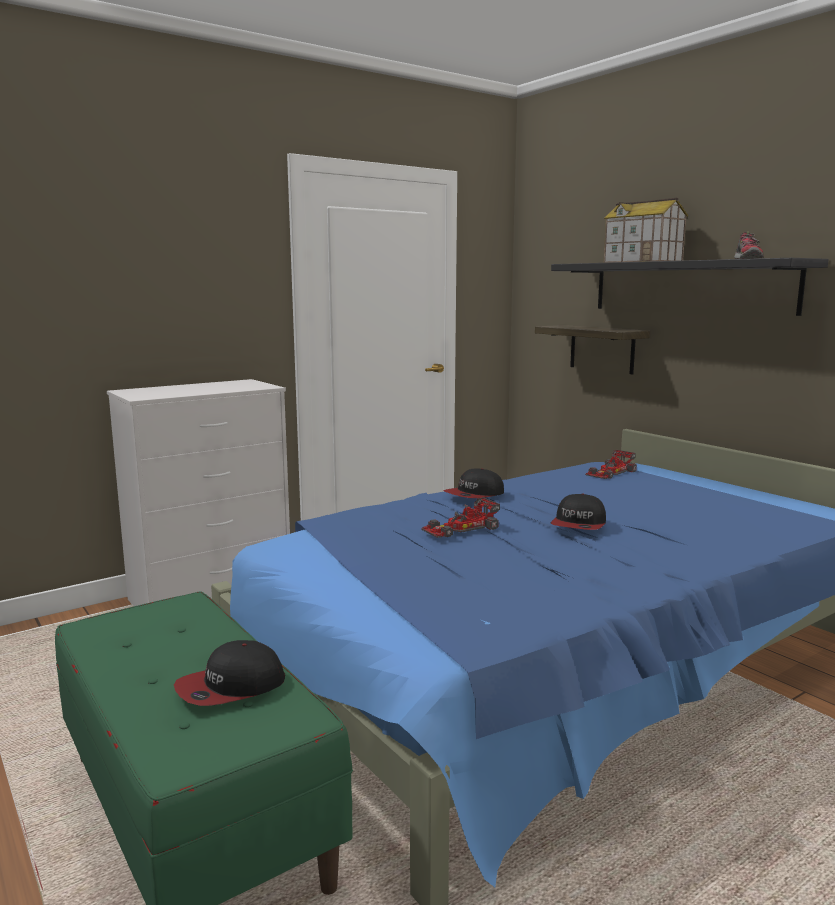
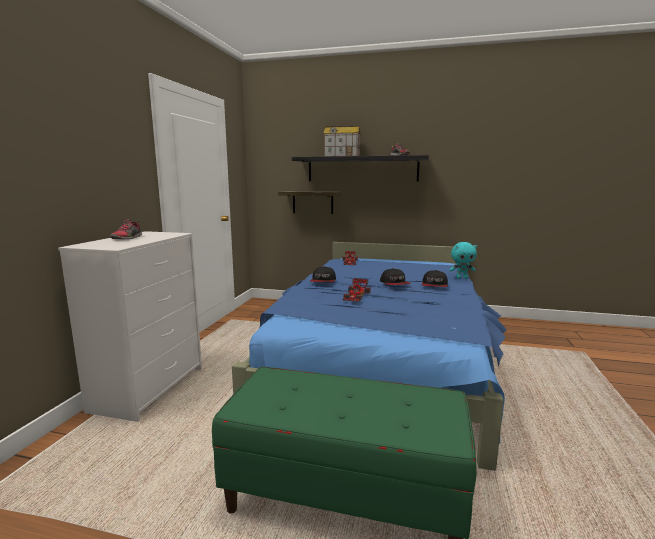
camera: 40 degrees left, 0 degrees up
cap [174,640,285,706] -> cap moved to [422,270,448,287]
none -> shoe [110,219,142,240]
none -> turquoise plush toy [449,242,477,279]

